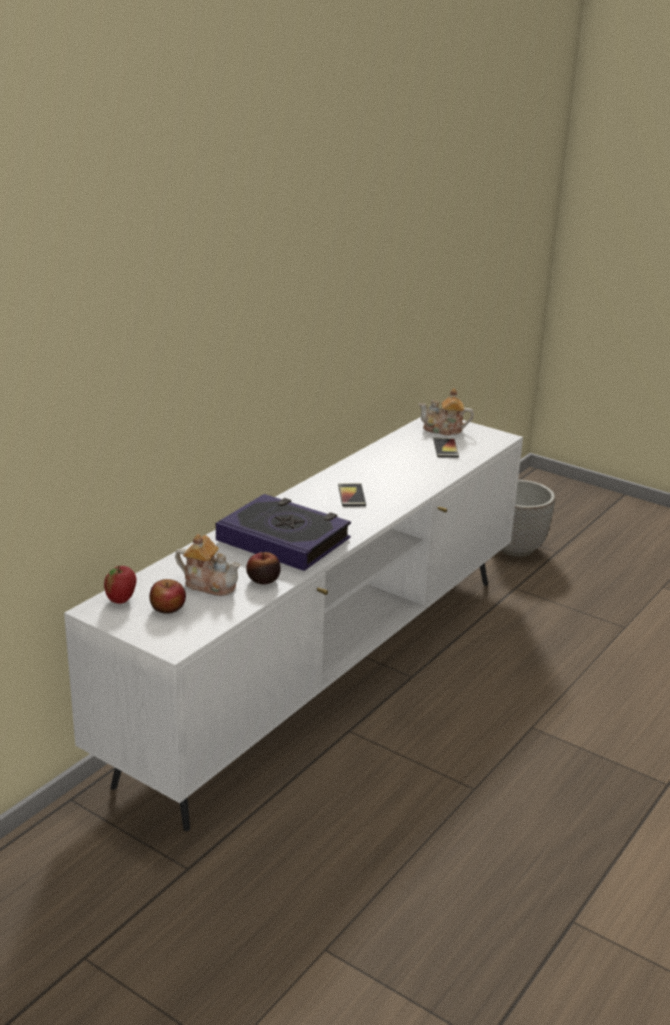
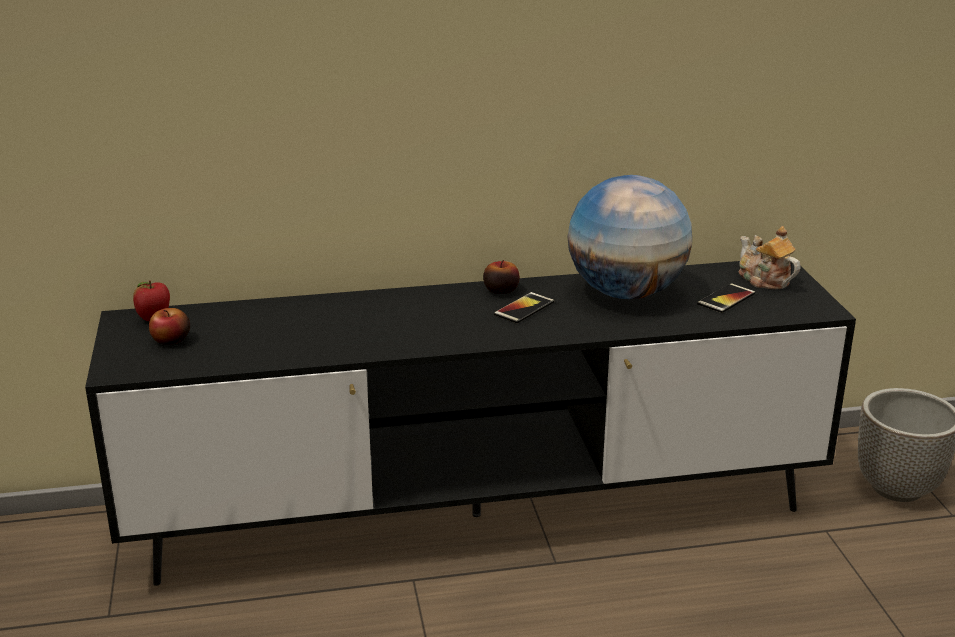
camera: 45 degrees right, 0 degrees up
white tv stand [64,417,523,831] -> black tv stand [85,261,856,586]
teapot [175,534,240,596] -> none
book [216,494,351,571] -> none
apple [246,552,281,585] -> apple moved to [483,260,520,294]
none -> globe [567,175,692,299]

